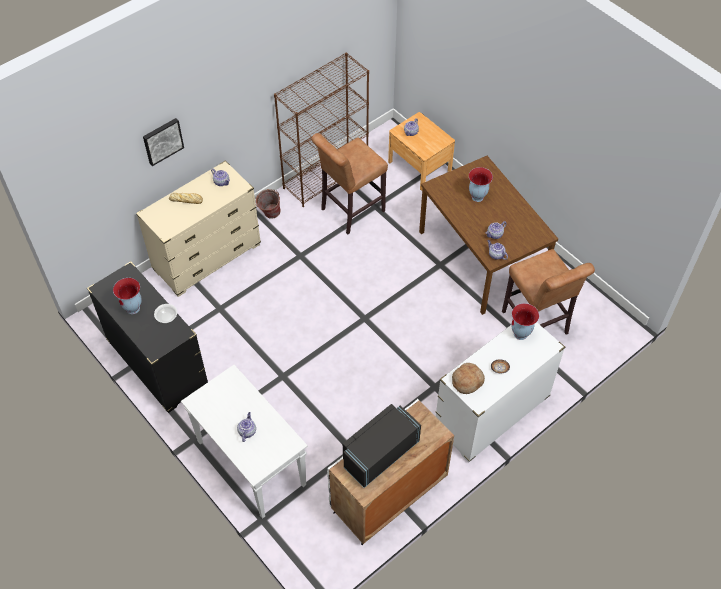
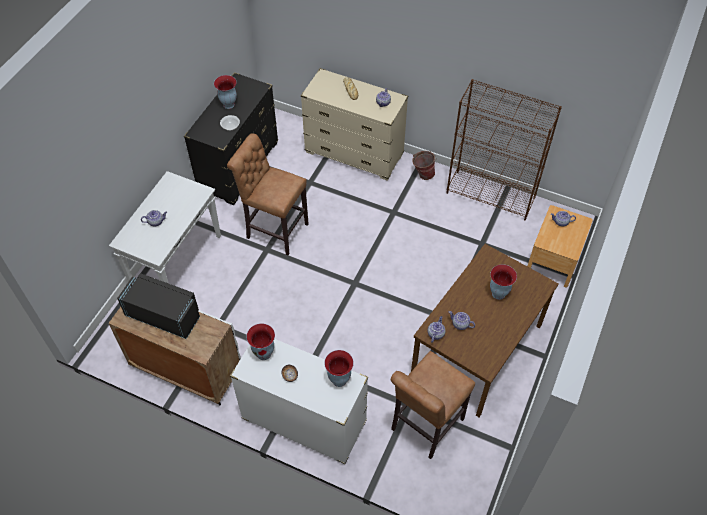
camera: 65 degrees right, 0 degrees up
picture [143,118,184,166] -> none
brown stool [311,133,388,234] -> brown stool moved to [227,133,309,255]
bread [452,363,485,394] -> vase [246,324,275,360]

